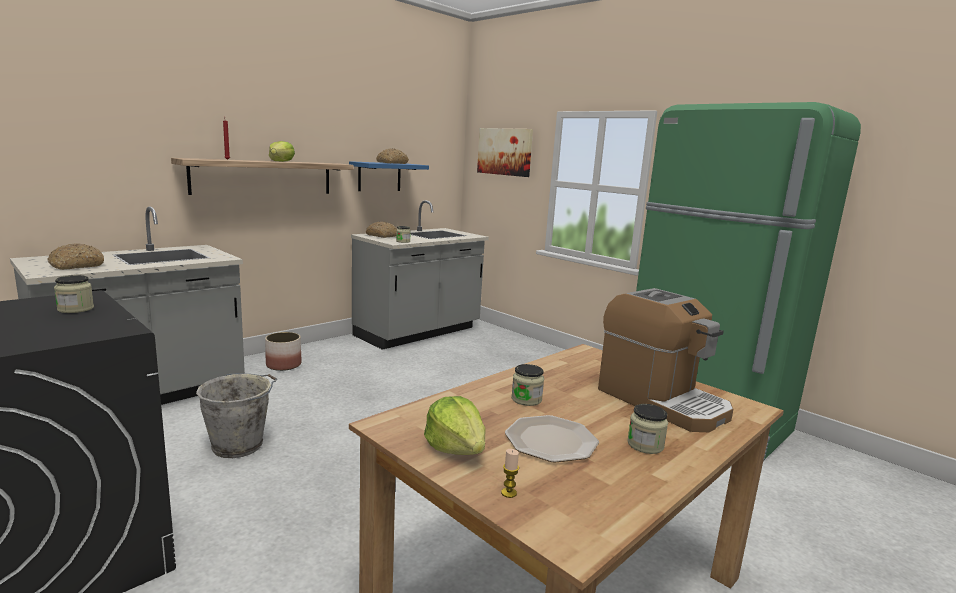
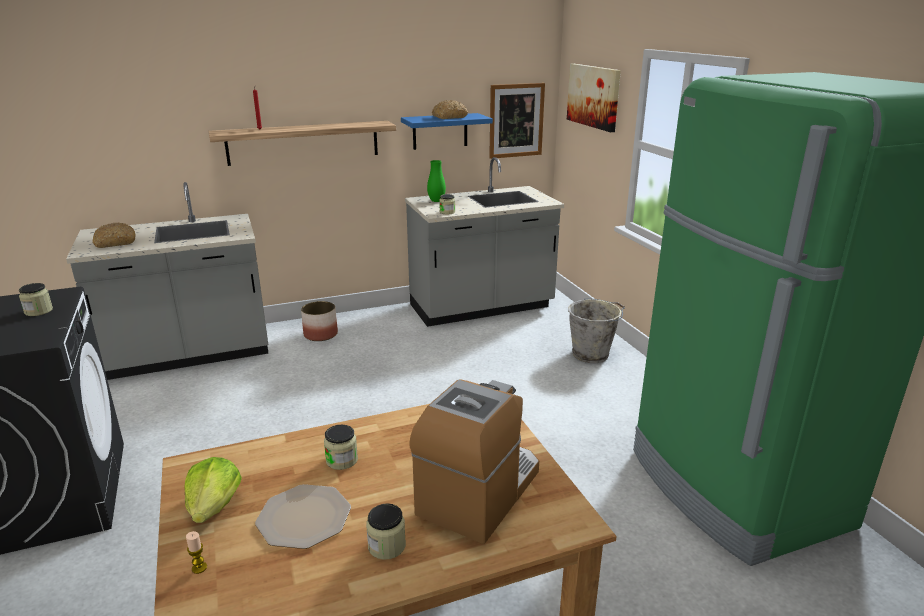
camera: 25 degrees right, 10 degrees up
grey bucket [196,373,277,458] -> grey bucket moved to [568,298,625,363]
lettuce [269,141,295,162] -> none
bread [366,222,397,238] -> green vase [427,160,446,202]
coffee machine [598,288,733,432] -> coffee machine turned 135 degrees counterclockwise [409,379,539,544]
none -> picture [489,83,545,159]

